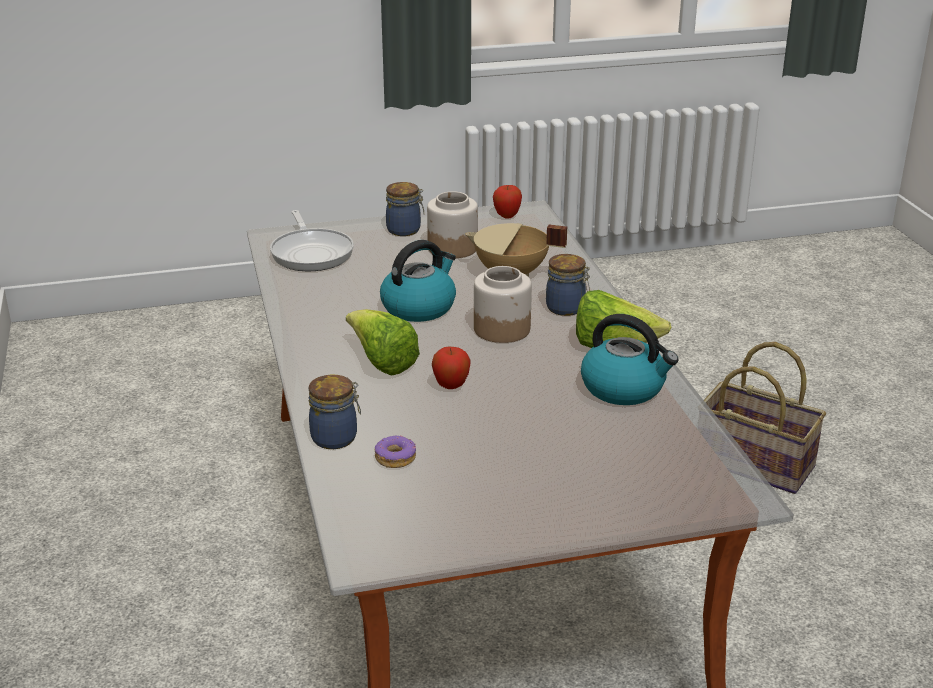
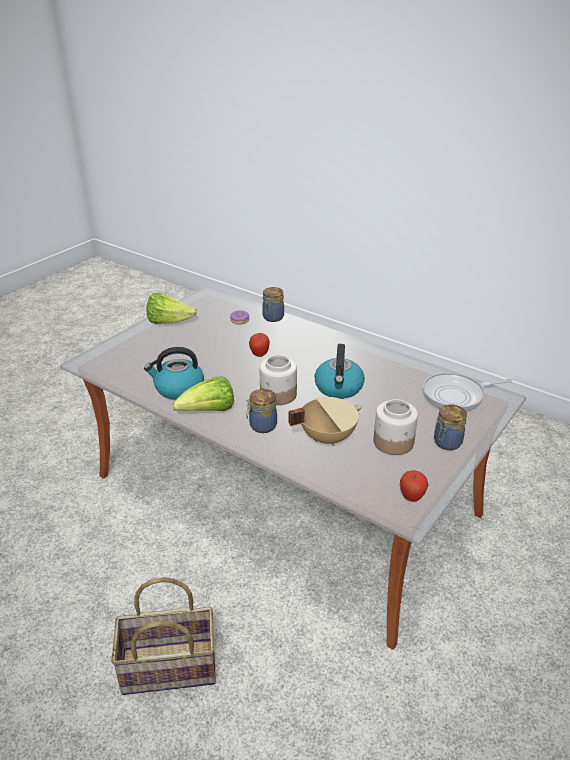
camera: 140 degrees right, 5 degrees up
frying pan [270,210,354,271] -> frying pan turned 45 degrees counterclockwise [423,373,512,411]
lettuce [346,309,420,376] -> lettuce moved to [147,293,197,324]

